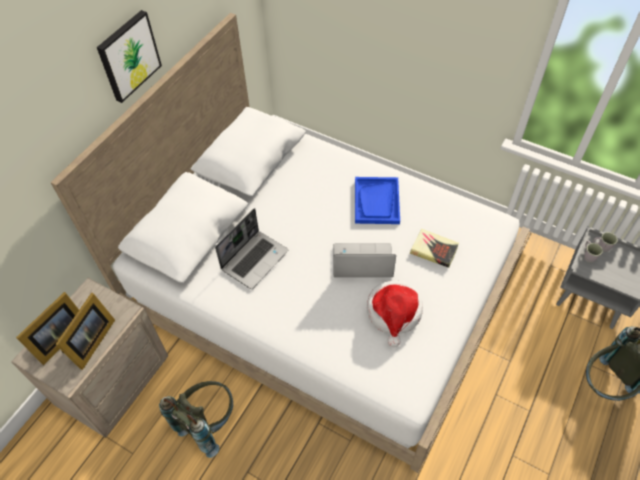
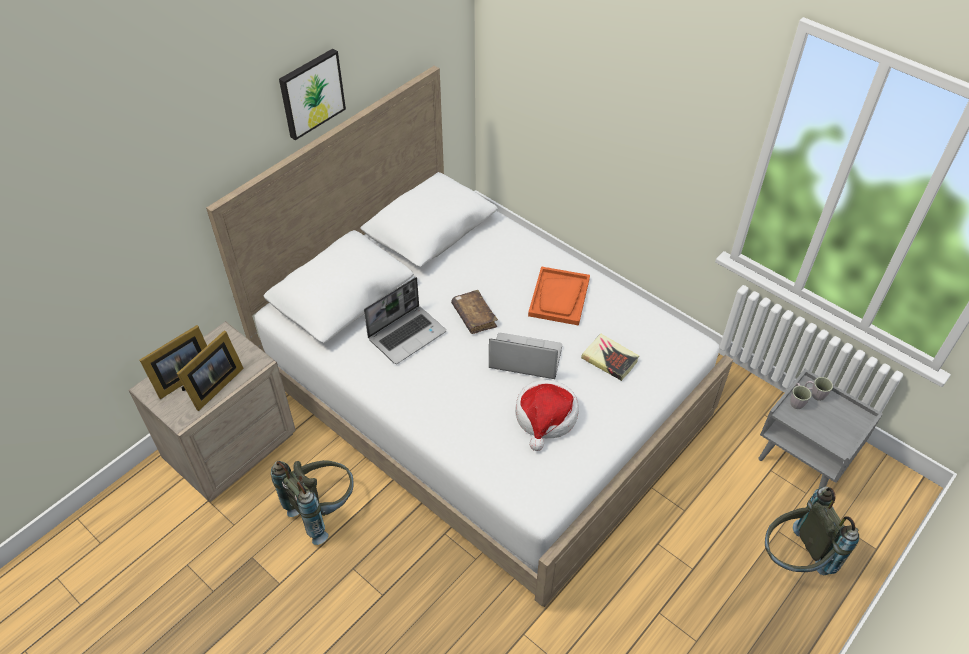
camera: 10 degrees right, 5 degrees down
blue tray [355,177,400,224] -> orange tray [528,266,590,326]
none -> brown book [451,290,498,334]

